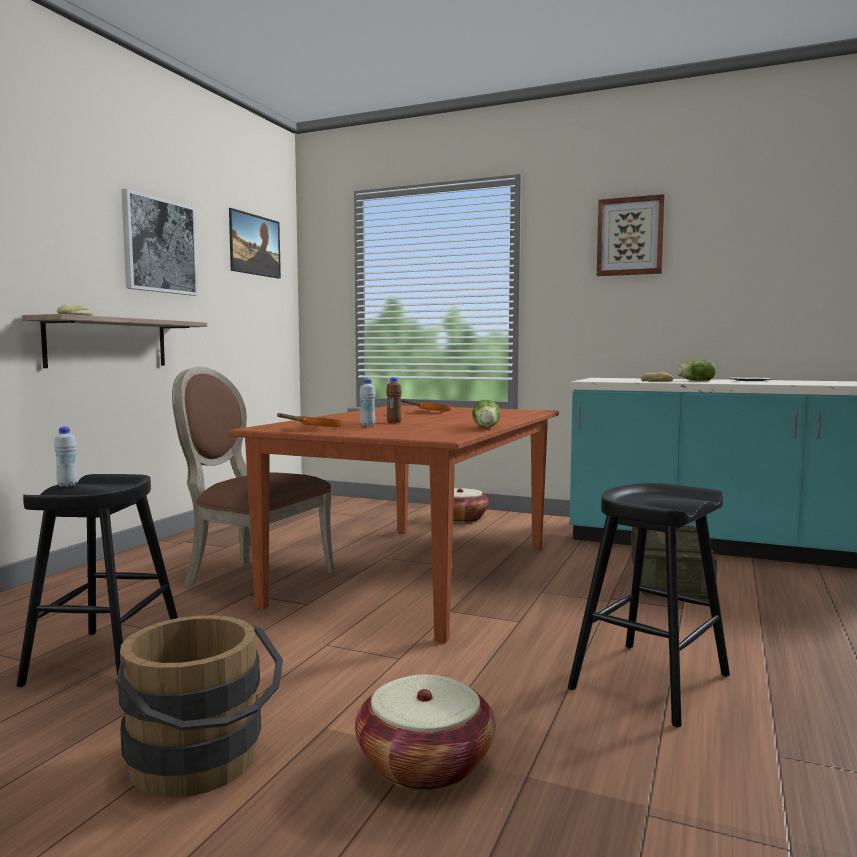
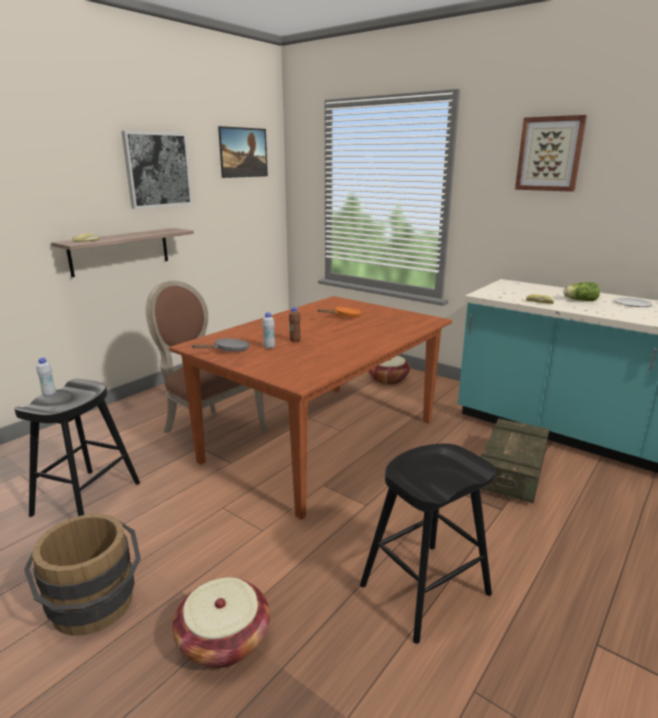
camera: 15 degrees right, 15 degrees up
orange frying pan [277,413,344,427] -> grey frying pan [192,338,250,352]
lettuce [472,400,500,428] -> none

